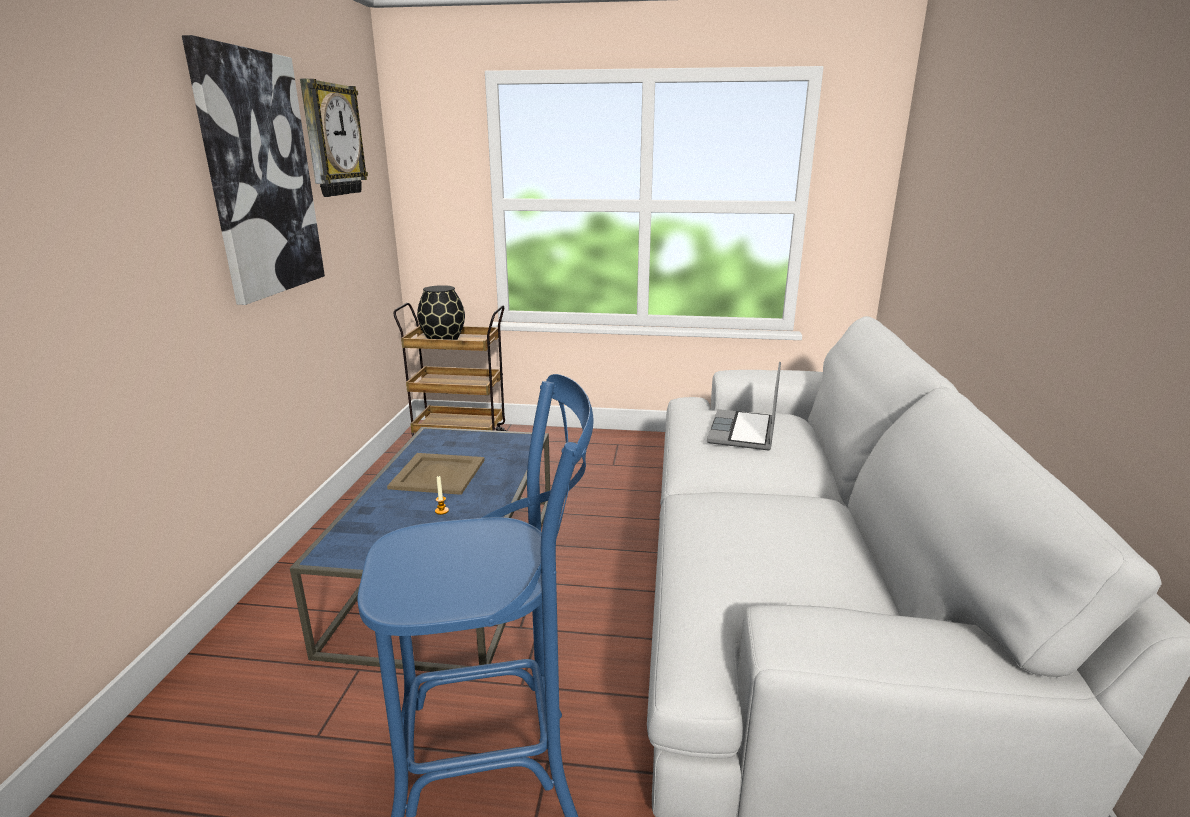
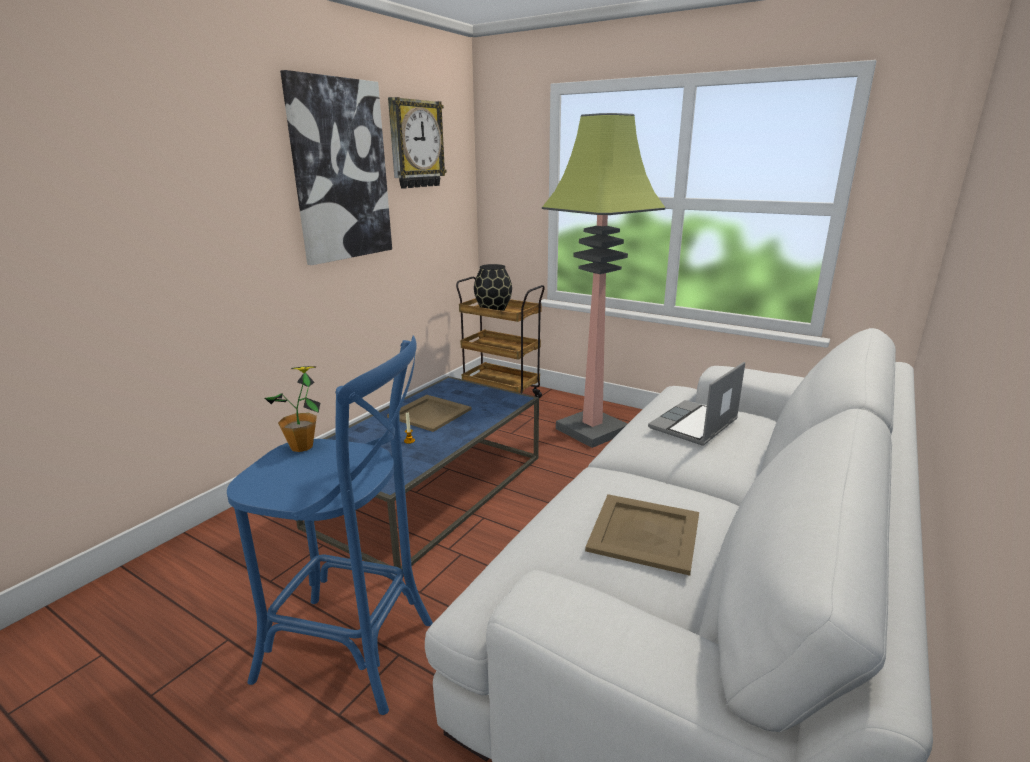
camera: 25 degrees right, 0 degrees up
none -> potted plant [265,366,320,452]
none -> floor lamp [542,113,666,448]
none -> beige tray [585,494,699,576]

